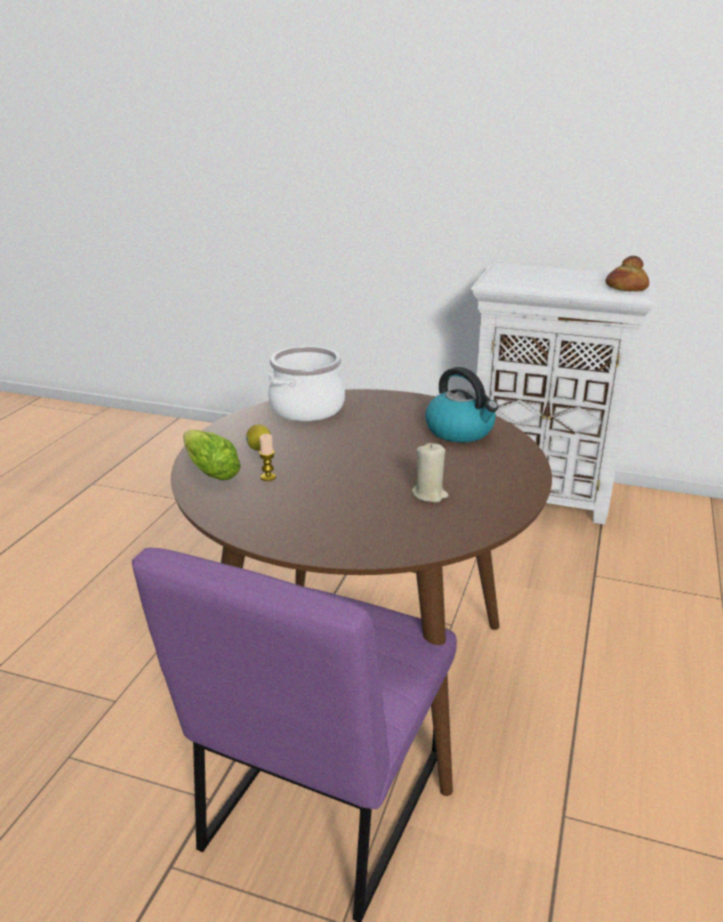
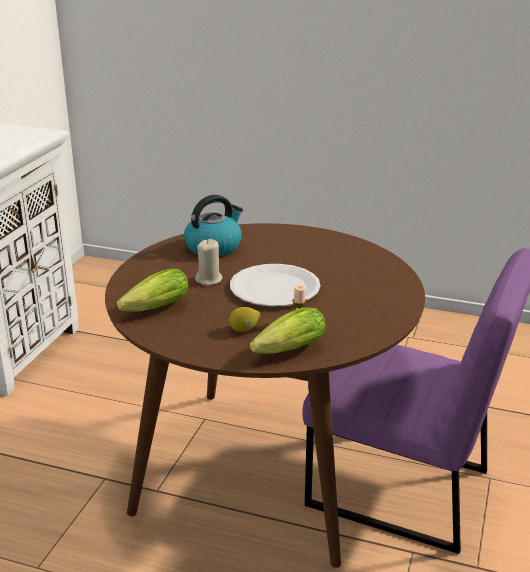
camera: 90 degrees left, 0 degrees up
cooking pot [268,346,345,421] -> lettuce [117,269,188,312]
beige candle [412,443,449,502] -> beige candle moved to [195,239,222,285]
bread [606,256,649,291] -> none
none -> white plate [230,264,321,307]

